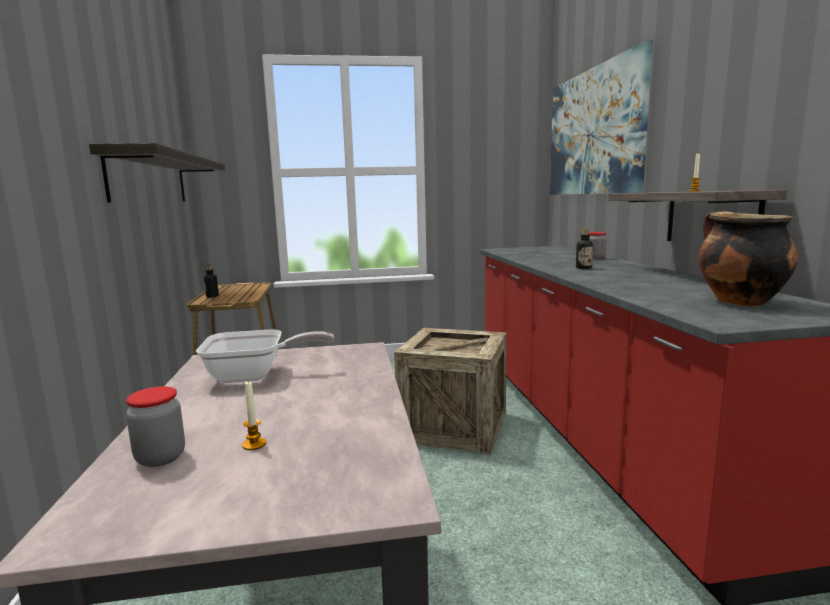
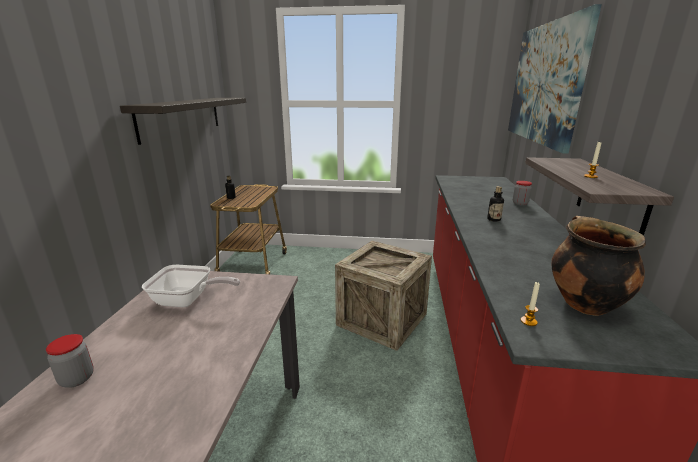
camera: 15 degrees right, 10 degrees up
candle [242,381,266,450] -> candle moved to [521,282,540,326]

